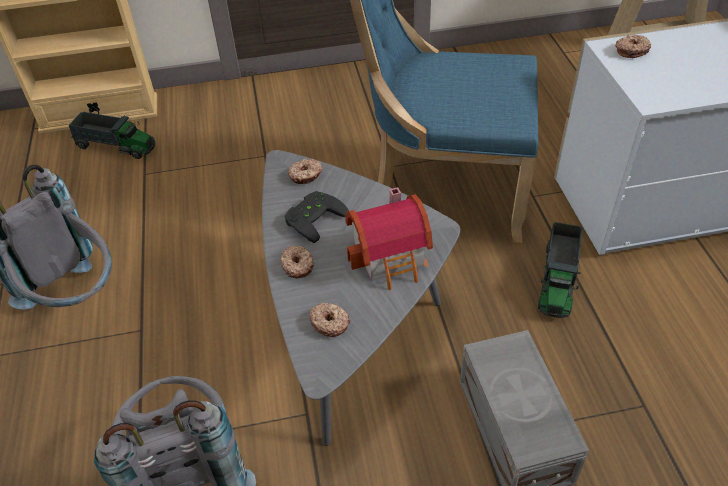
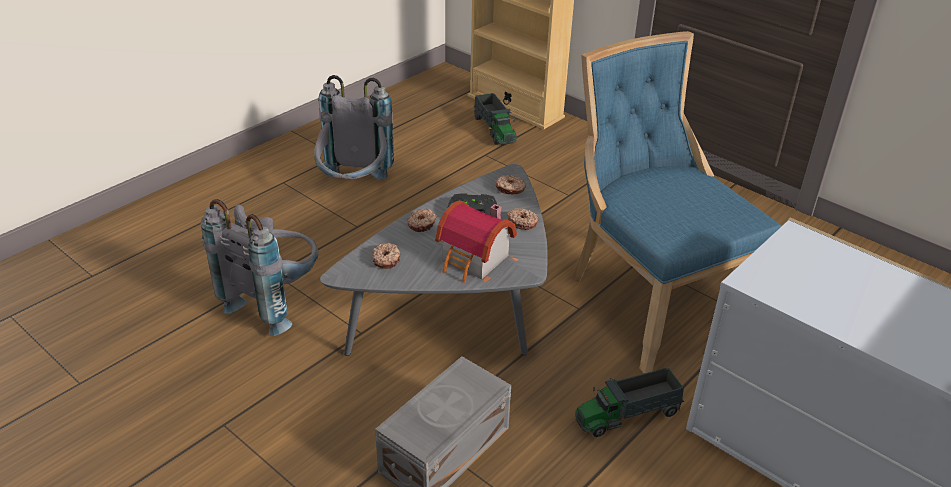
camera: 50 degrees right, 10 degrees down
donut [615,35,651,58] -> donut moved to [508,208,539,230]

